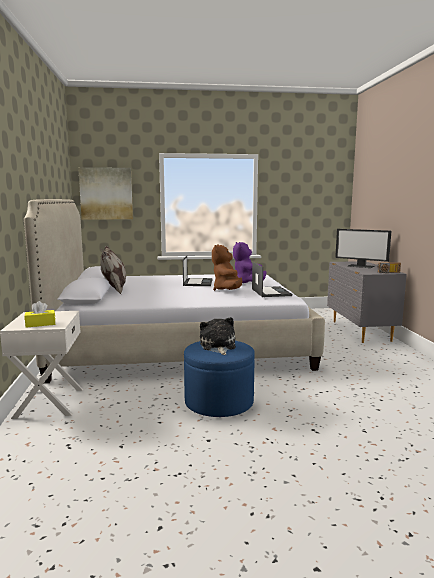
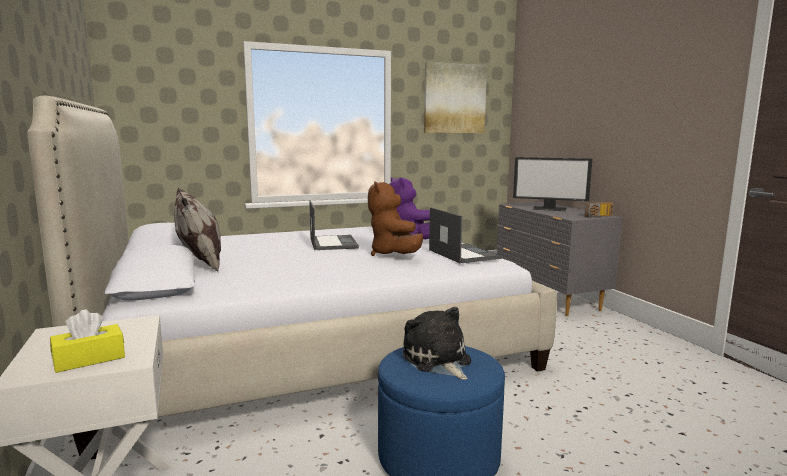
camera: 15 degrees left, 0 degrees up
picture [78,167,133,220] -> picture moved to [424,62,487,133]

